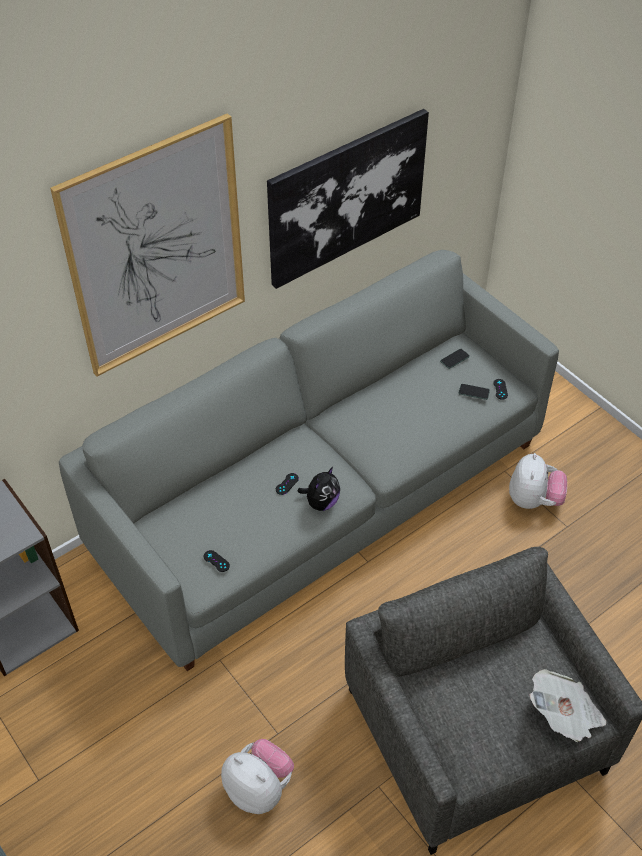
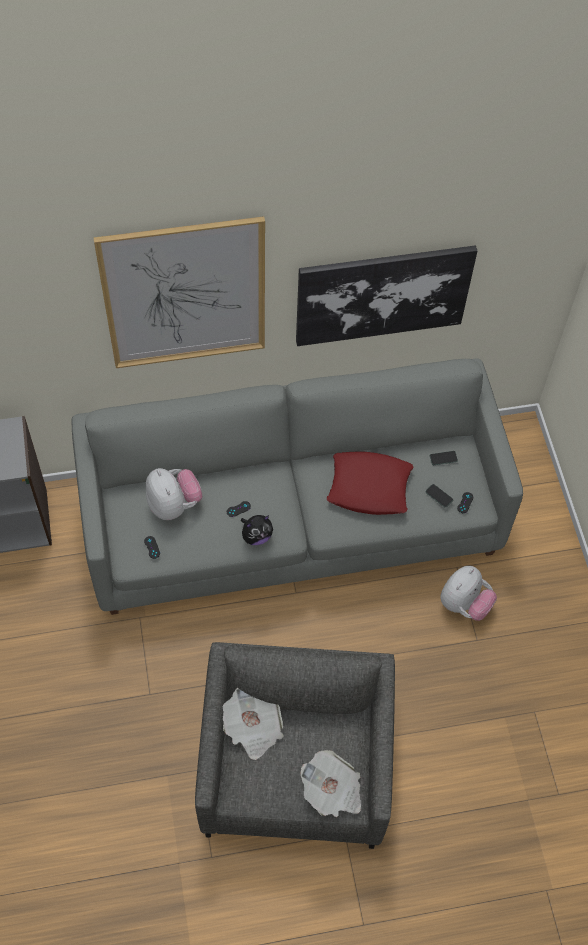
camera: 25 degrees right, 10 degrees up
plush toy [221,739,294,814] -> plush toy moved to [146,468,203,520]
none -> newspaper [223,688,284,760]
none -> red pillow [327,452,413,515]

